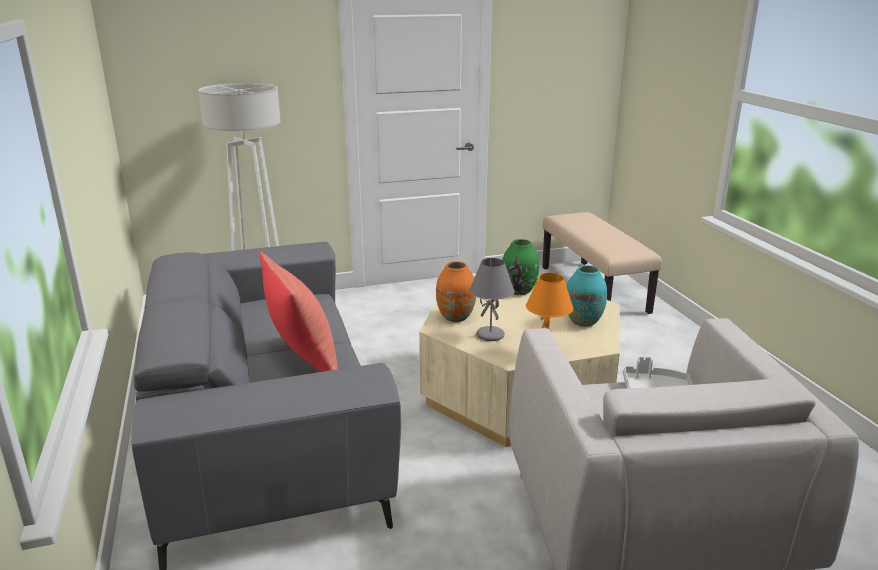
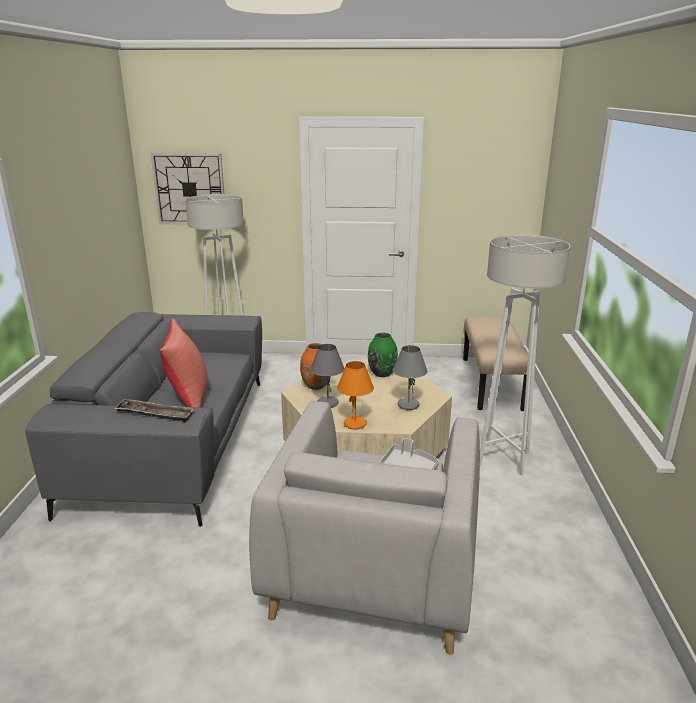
camera: 20 degrees right, 0 degrees up
turquoise vase [567,265,607,327] -> grey table lamp [393,345,428,410]
none -> tray [114,399,194,422]
none -> wall clock [150,153,224,224]
none -> white floor lamp [480,234,570,476]

